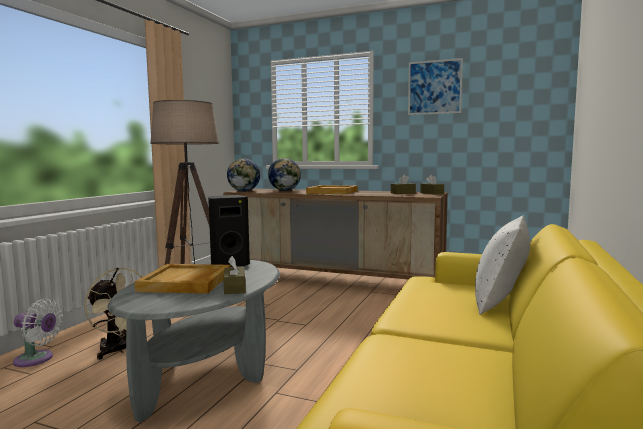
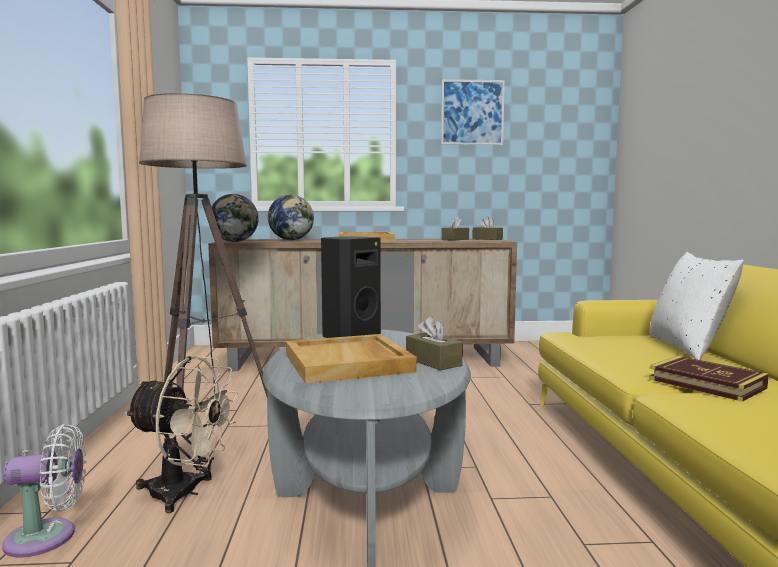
camera: 25 degrees left, 0 degrees up
none -> book [649,356,769,402]

